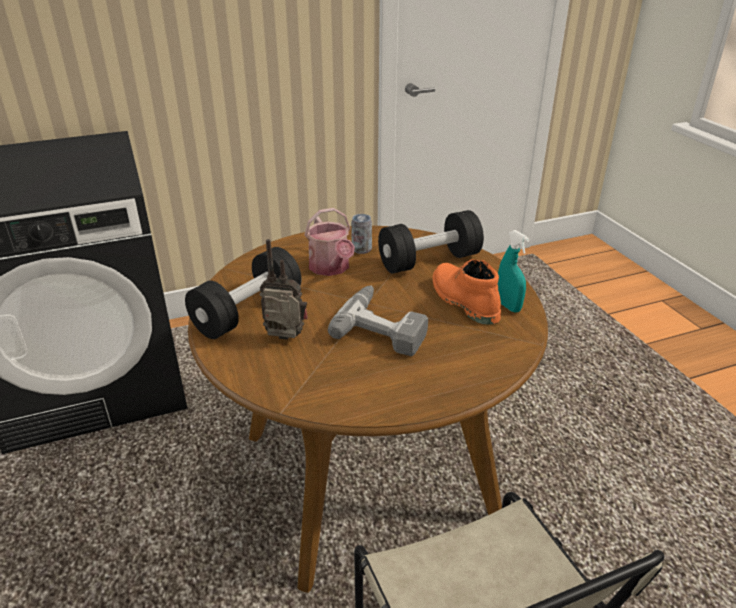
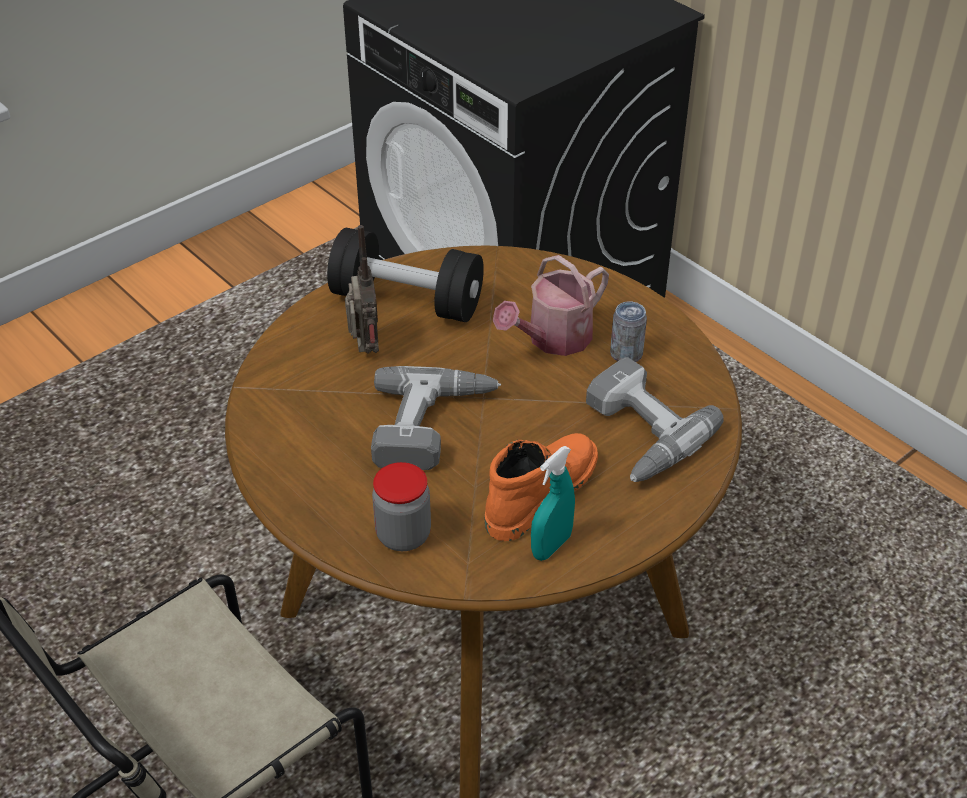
camera: 70 degrees right, 10 degrees up
black dumbbell [378,210,484,274] -> power drill [586,357,724,482]
none -> jar [372,462,431,551]

